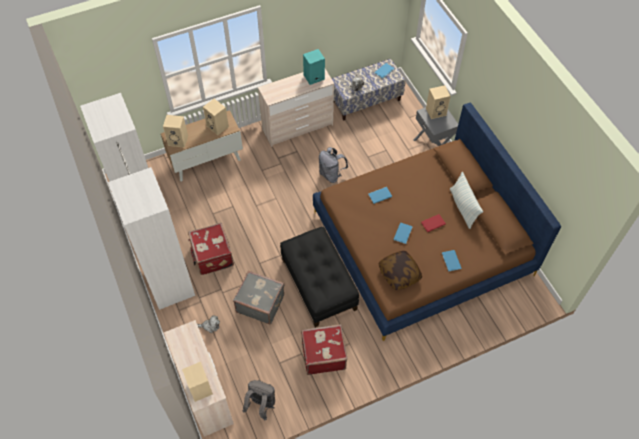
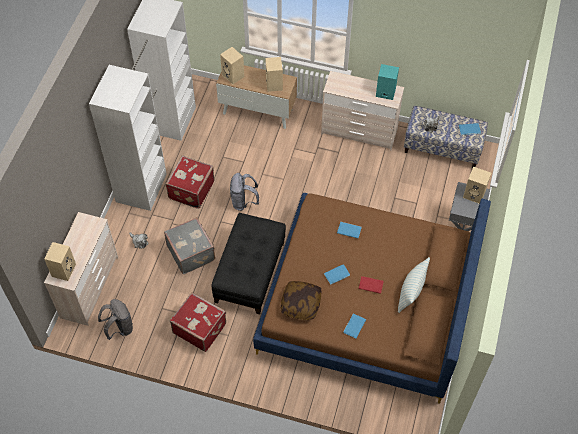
camera: 40 degrees right, 0 degrees up
grey backpack [319,147,348,183] -> grey backpack moved to [230,173,259,211]

